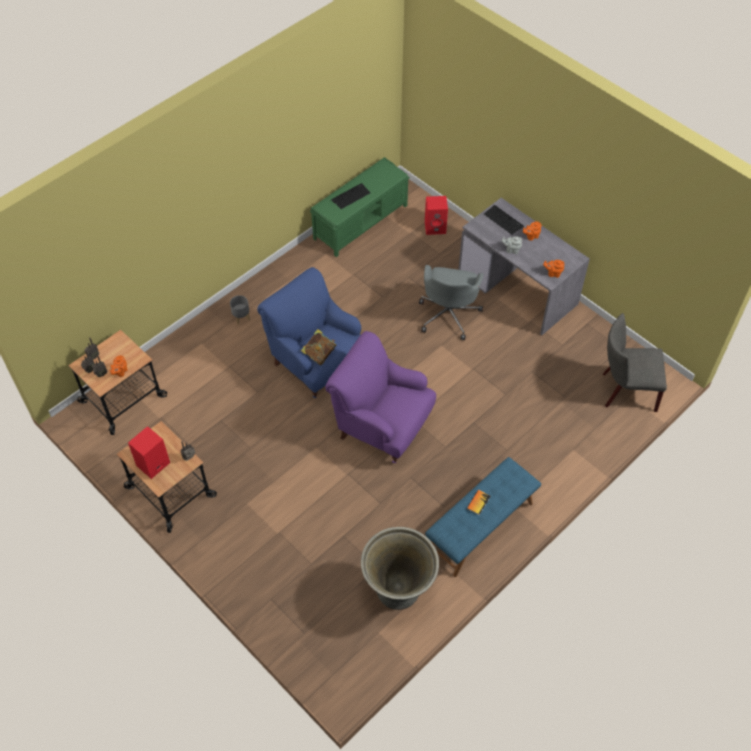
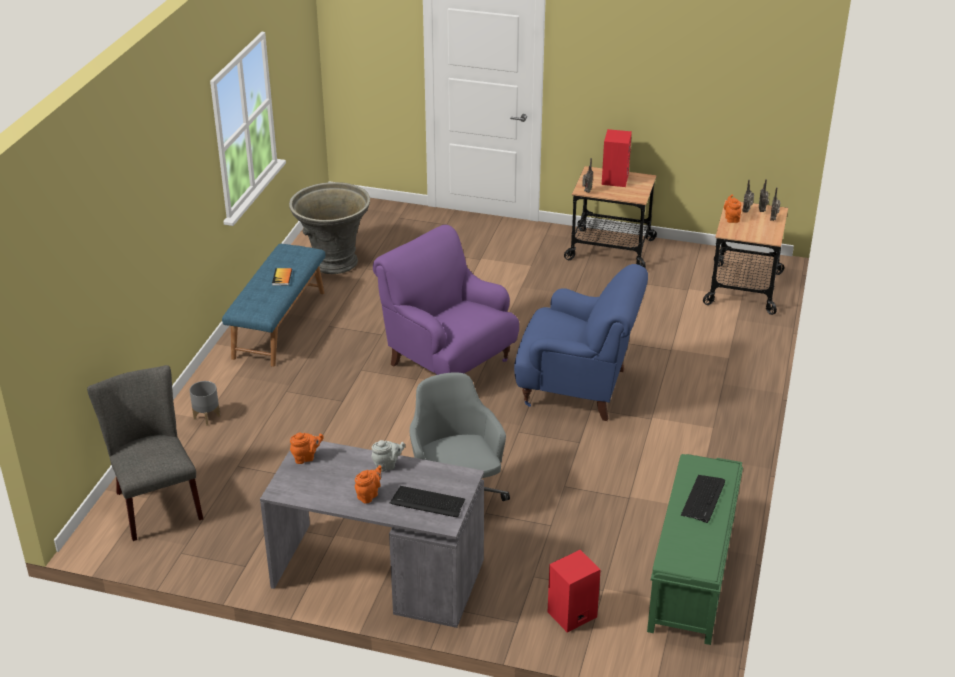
camera: 150 degrees right, 20 degrees down
grey planter [230,295,250,325] -> grey planter moved to [190,381,220,426]
book [301,329,336,365] -> none
purple armchair [325,331,436,463] -> purple armchair turned 135 degrees counterclockwise [373,225,519,375]
grey chair [603,313,667,412] -> grey chair turned 90 degrees counterclockwise [87,365,203,541]

